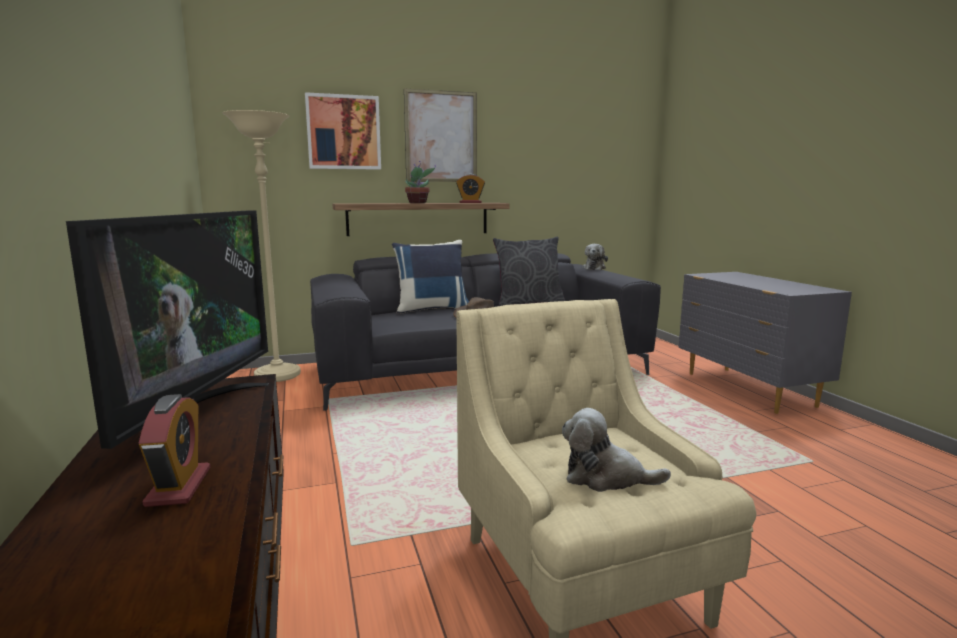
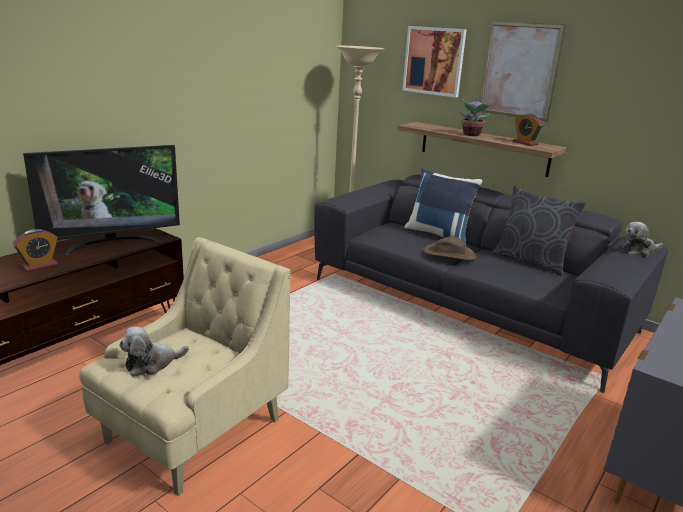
camera: 55 degrees right, 10 degrees up
plush toy [562,408,671,492] -> plush toy turned 105 degrees counterclockwise [119,327,189,377]

